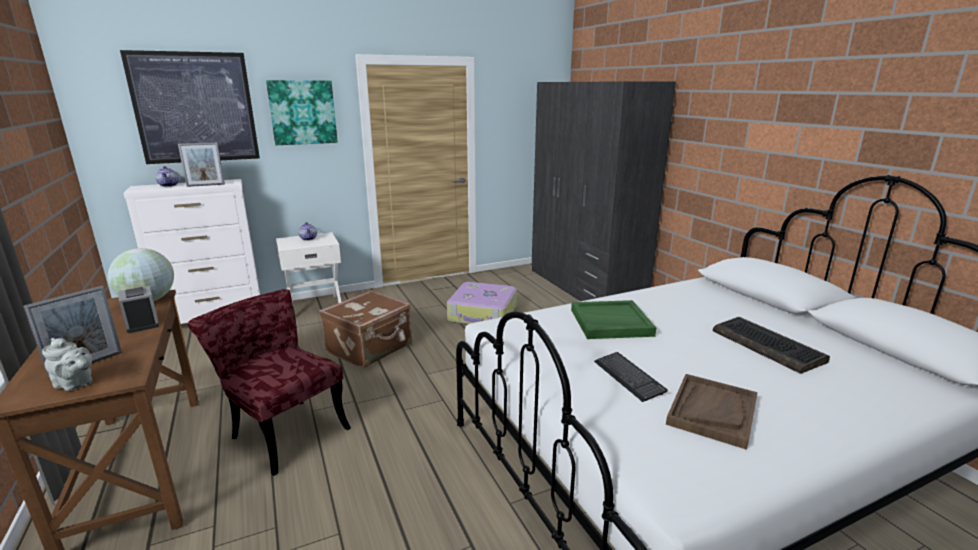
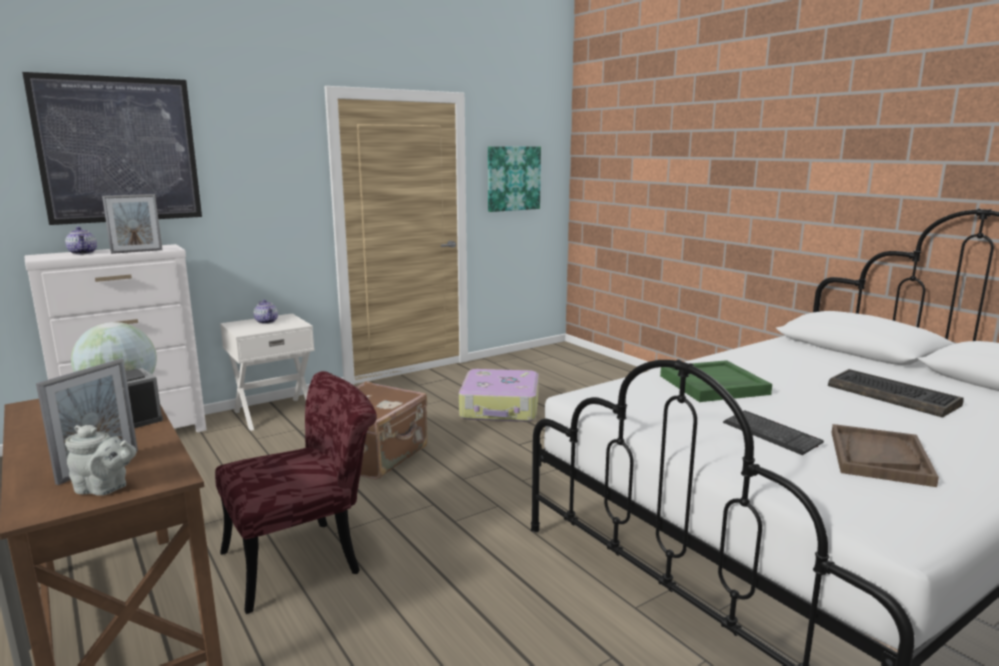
camera: 10 degrees left, 5 degrees down
red chair [188,289,351,476] -> red chair turned 120 degrees clockwise [215,371,377,614]
picture [266,80,338,145] -> picture moved to [488,146,541,212]
grey wardrobe [532,81,676,301] -> none

